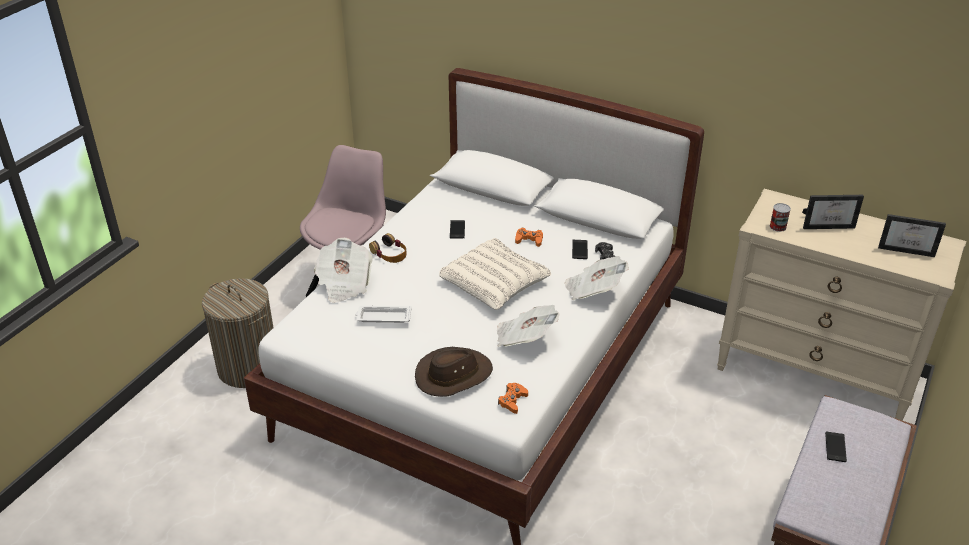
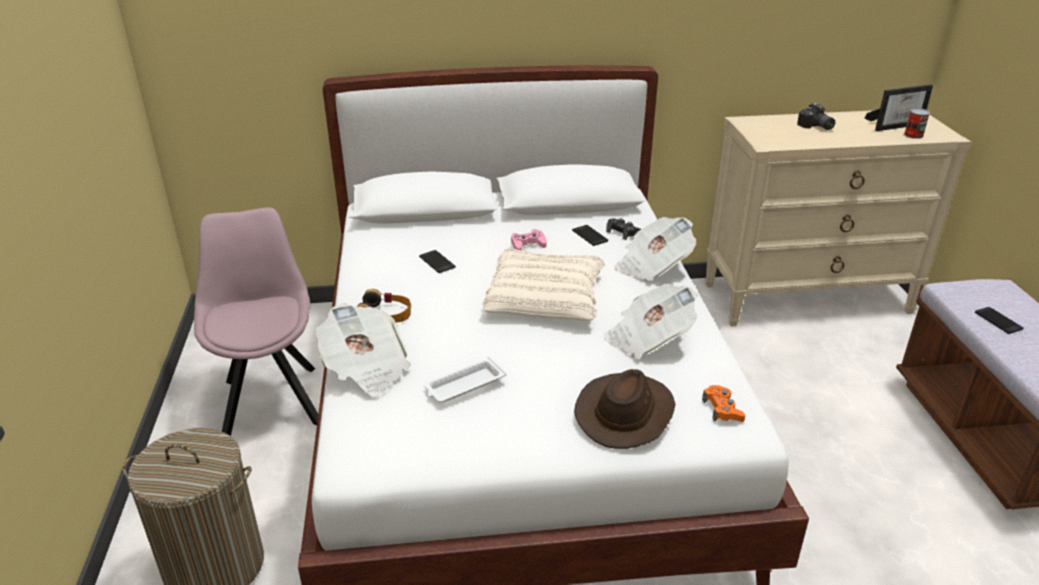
camera: 35 degrees left, 5 degrees down
orange game controller [515,228,543,247] -> pink game controller [511,229,547,251]
can [770,203,791,232] -> can moved to [904,108,930,139]
picture frame [802,195,864,229] -> camera [797,103,835,130]

